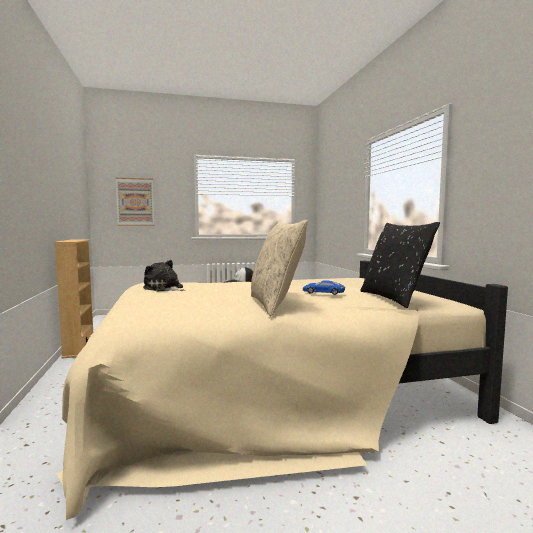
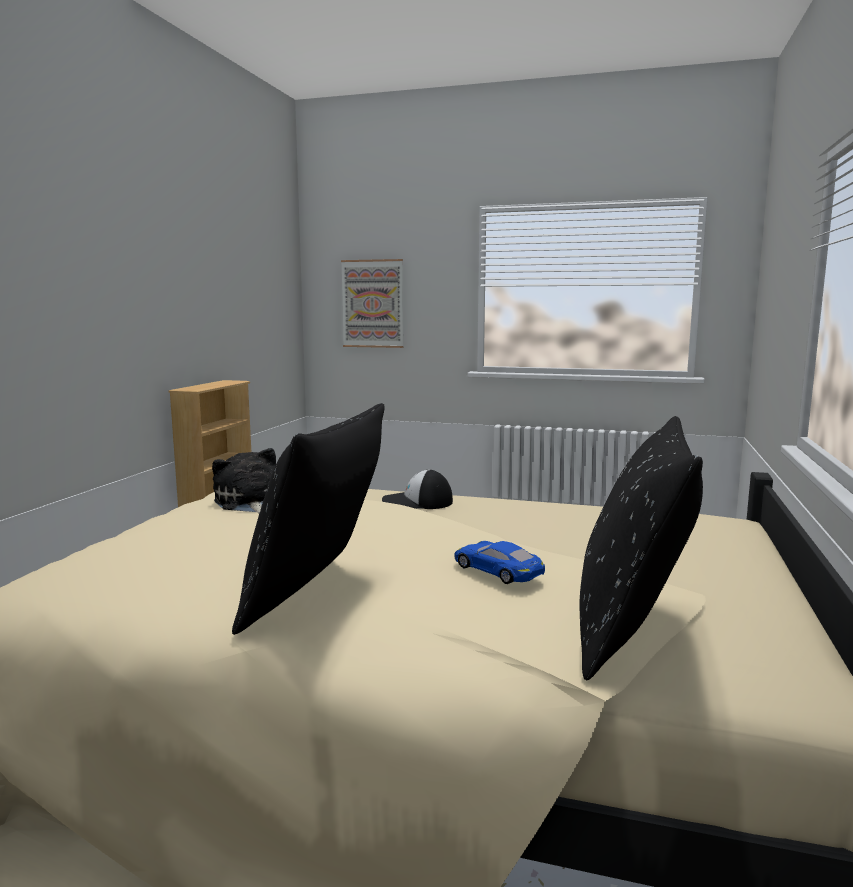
camera: 30 degrees right, 5 degrees up
beige pillow [251,220,308,316] -> black pillow [232,403,385,635]

